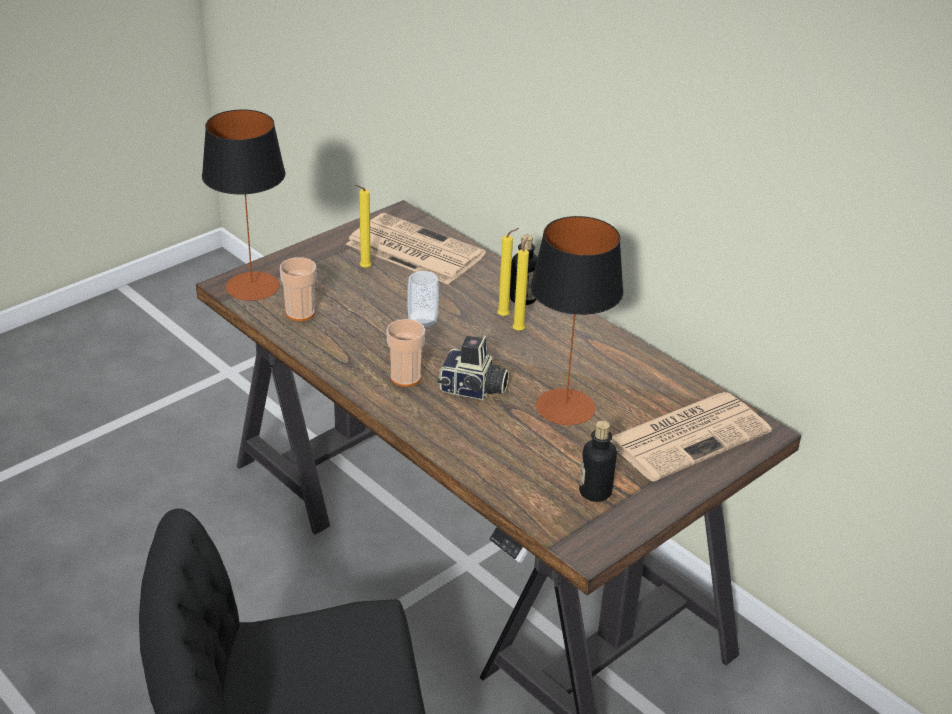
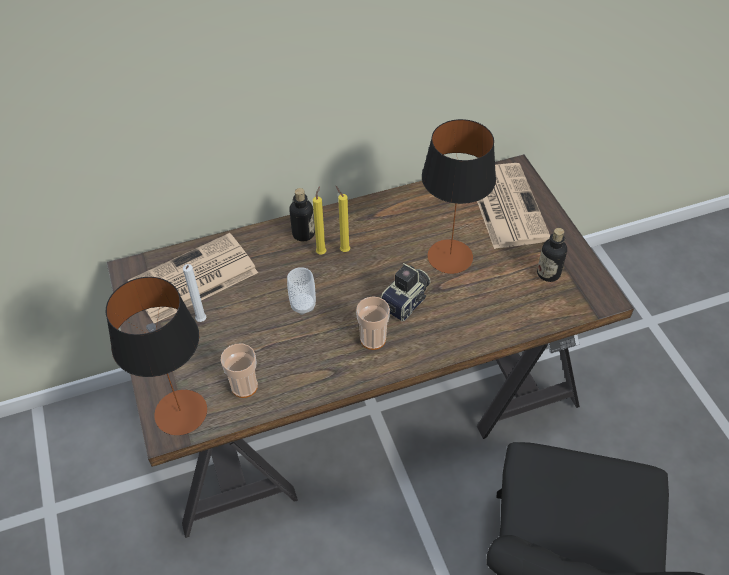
camera: 65 degrees left, 15 degrees up
yellow candle [355,185,372,269] -> white candle [183,264,206,322]

